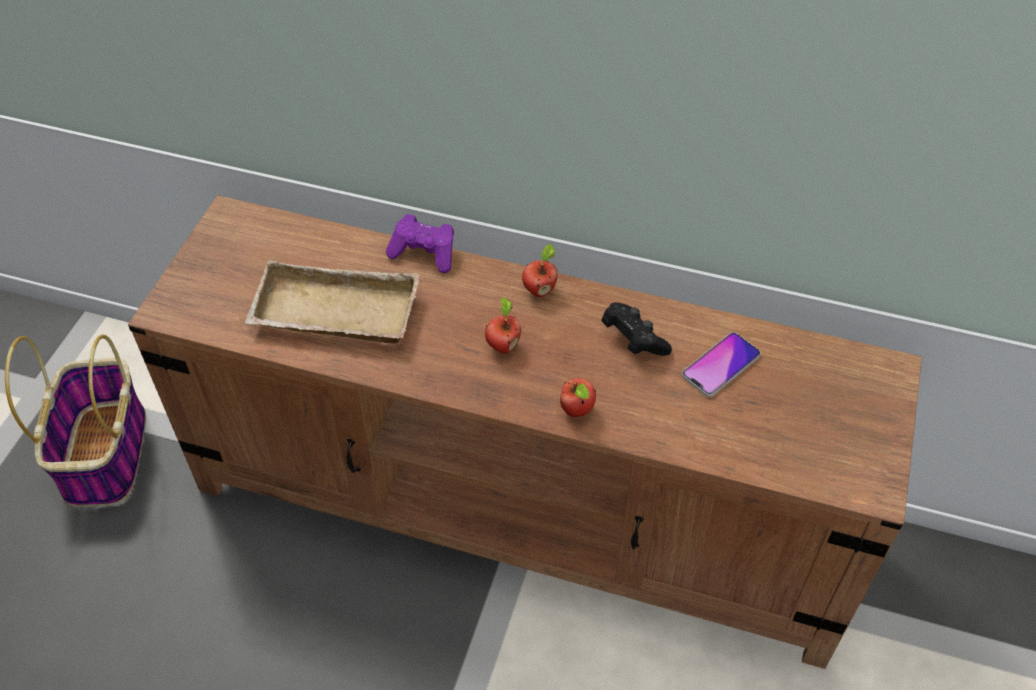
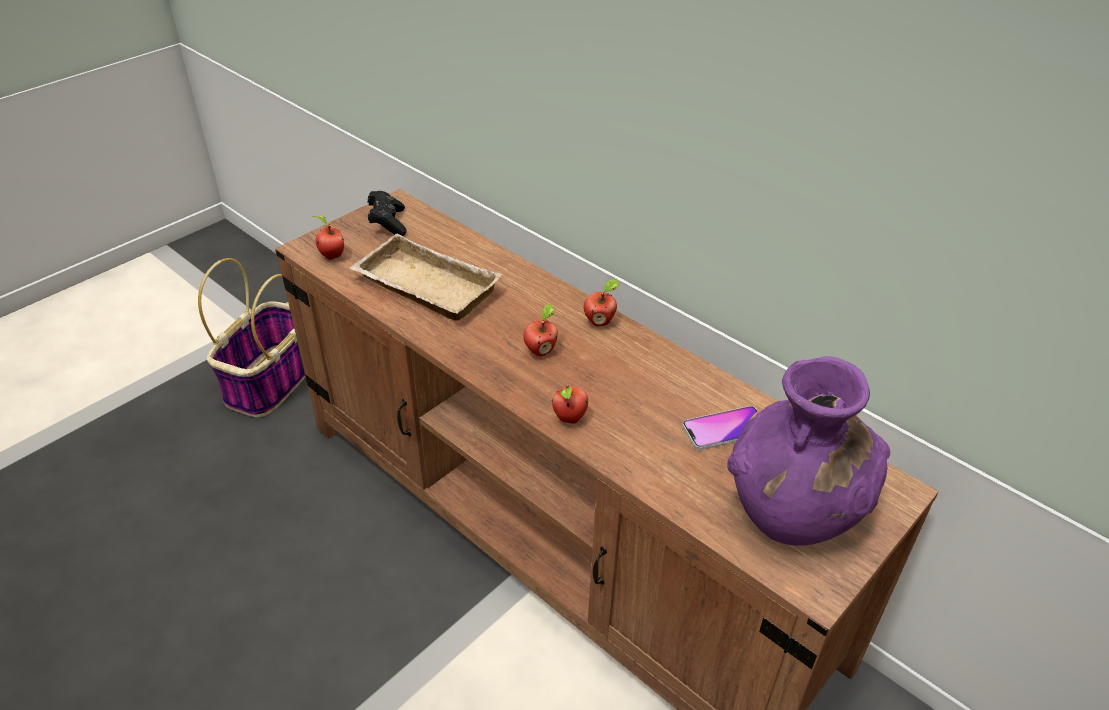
camera: 25 degrees right, 10 degrees down
purple game controller [386,214,454,273] -> none
black game controller [601,302,672,356] -> black game controller moved to [368,191,407,236]
none -> apple [312,216,344,260]
none -> purple vase [727,356,890,546]

